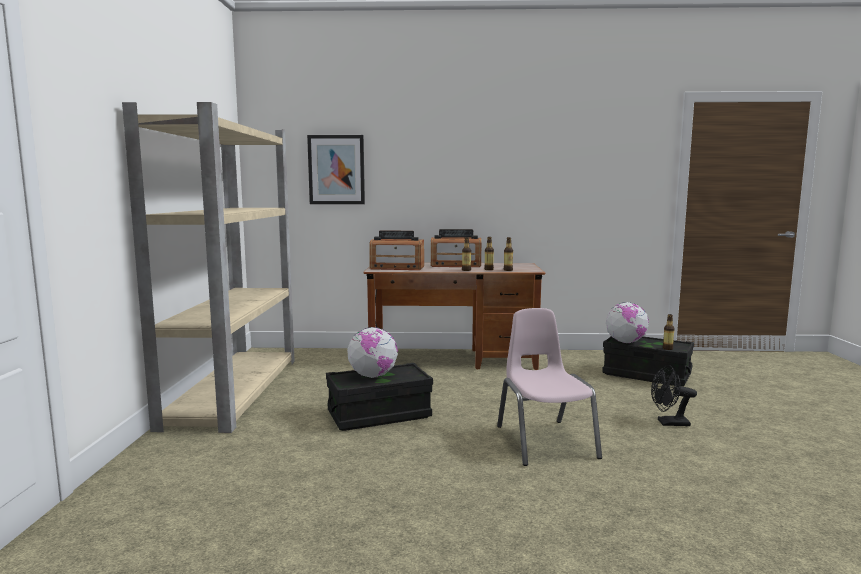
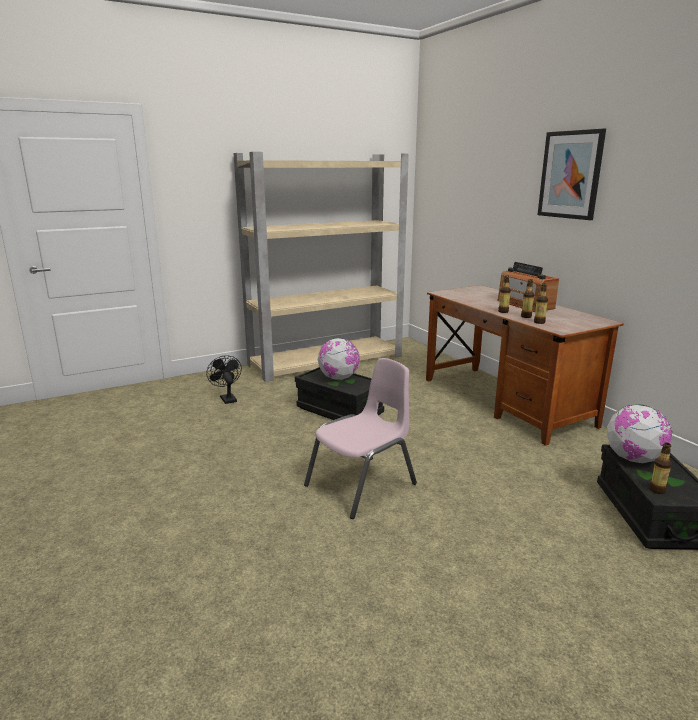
camera: 60 degrees right, 10 degrees up
picture [307,135,365,204] -> picture moved to [538,128,606,220]
radio [369,230,424,270] -> none
black fan [651,365,697,426] -> black fan moved to [206,355,242,404]

